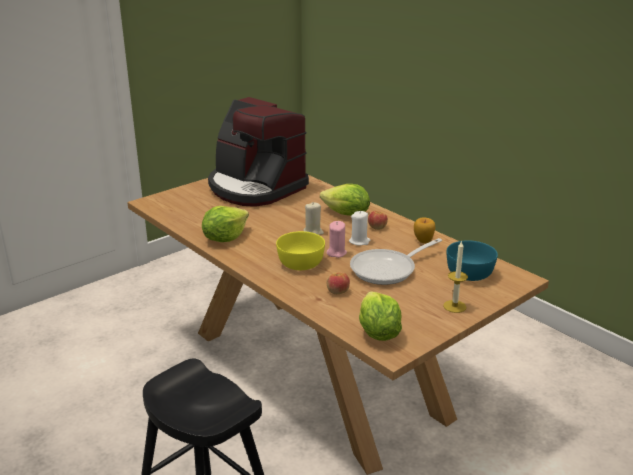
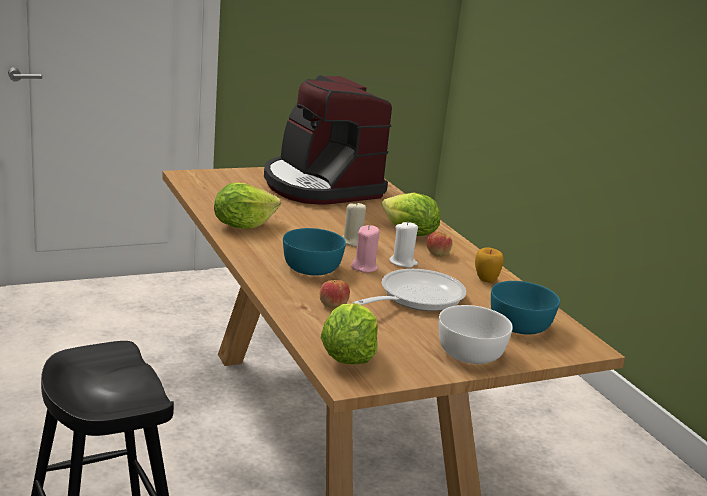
camera: 15 degrees right, 5 degrees down
yellow bowl [276,231,325,270] -> turquoise bowl [283,228,346,276]
frying pan [350,238,442,285] -> frying pan turned 150 degrees clockwise [352,269,466,311]
candle [443,240,468,313] -> white bowl [439,305,513,364]

